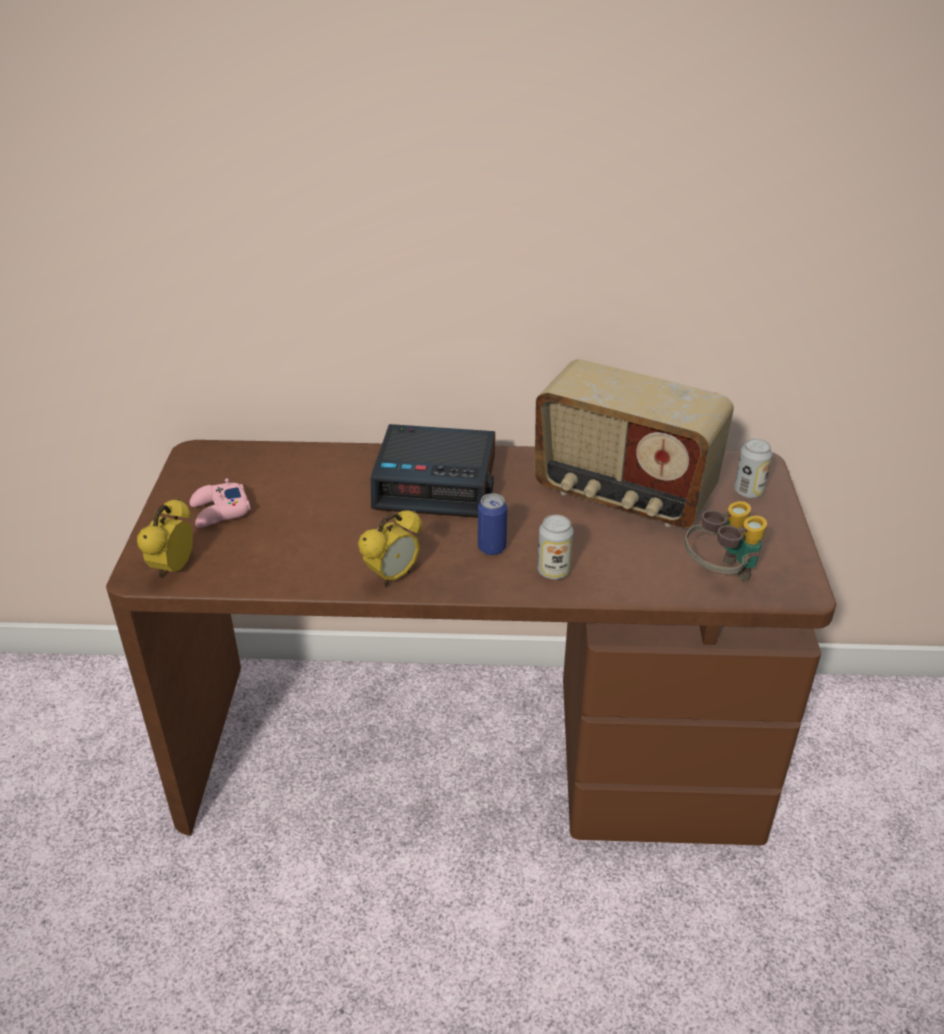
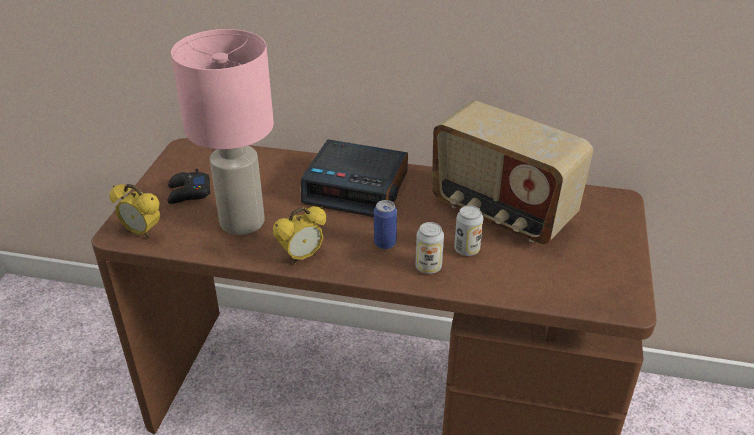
camera: 10 degrees right, 0 degrees up
alarm clock [137,498,193,578] -> alarm clock turned 90 degrees counterclockwise [110,184,160,238]
pink game controller [190,478,250,528] -> black game controller [168,169,210,204]
binoculars [685,501,767,582] -> none
can [734,438,772,498] -> can moved to [454,205,483,256]
none -> pink table lamp [171,29,274,235]

